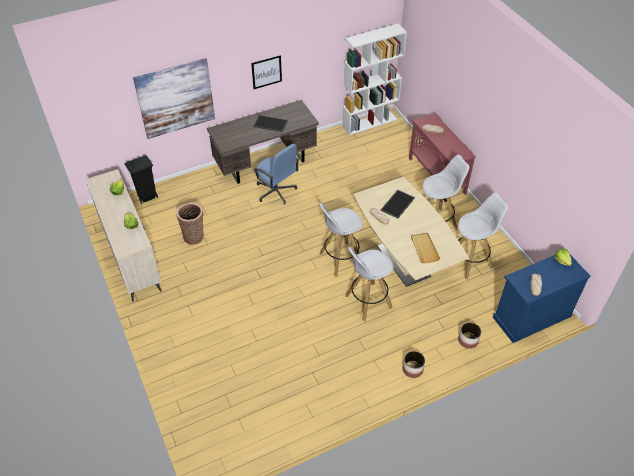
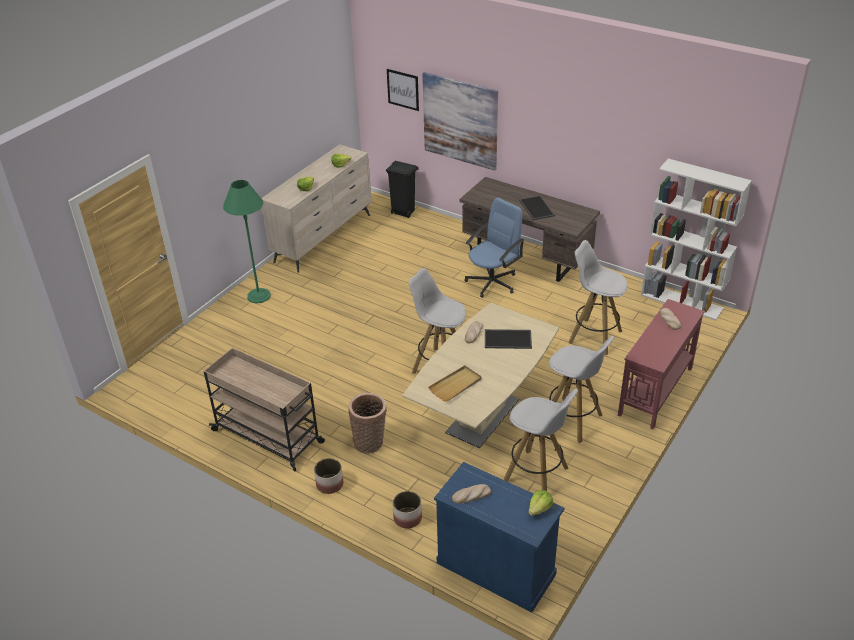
camera: 60 degrees right, 10 degrees down
basket [177,203,204,245] -> basket moved to [348,393,387,454]
picture [251,55,282,89] -> picture moved to [387,69,419,111]
blue office chair [253,144,299,205] -> blue office chair turned 150 degrees counterclockwise [464,198,524,298]
white stool [345,247,394,321] -> white stool moved to [569,240,627,355]
none -> beige cart [203,348,325,472]
none -> green floor lamp [223,180,271,303]

